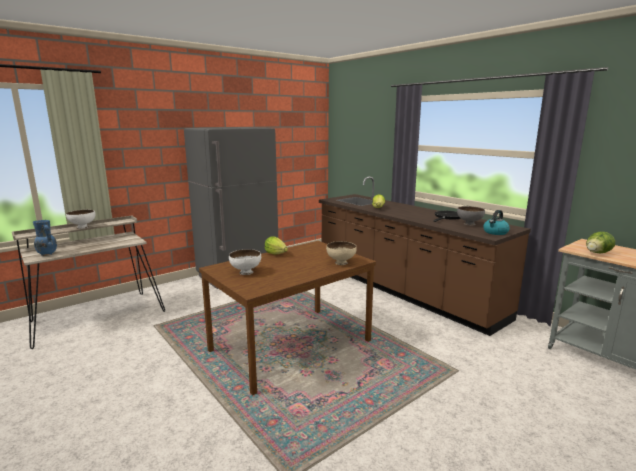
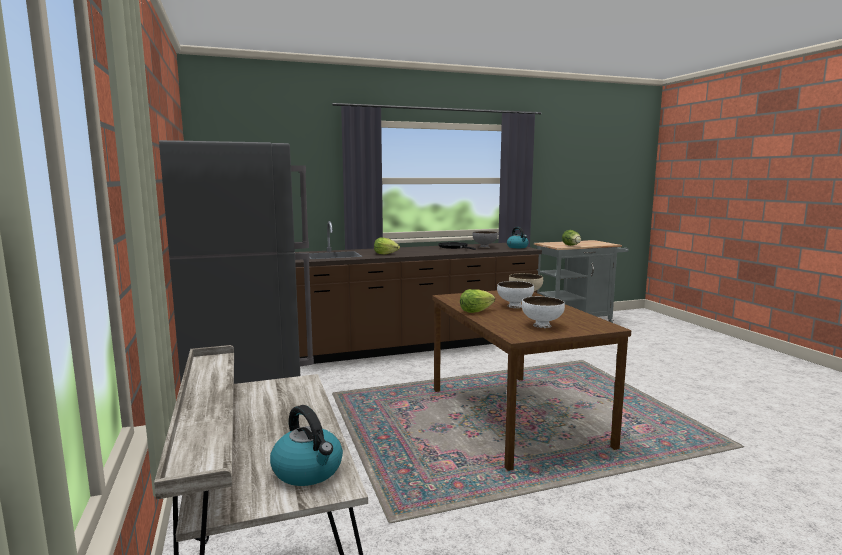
camera: 70 degrees left, 5 degrees down
blue vase [33,220,57,256] -> kettle [270,405,343,486]
white bowl [66,210,96,229] -> white bowl moved to [497,281,534,308]

